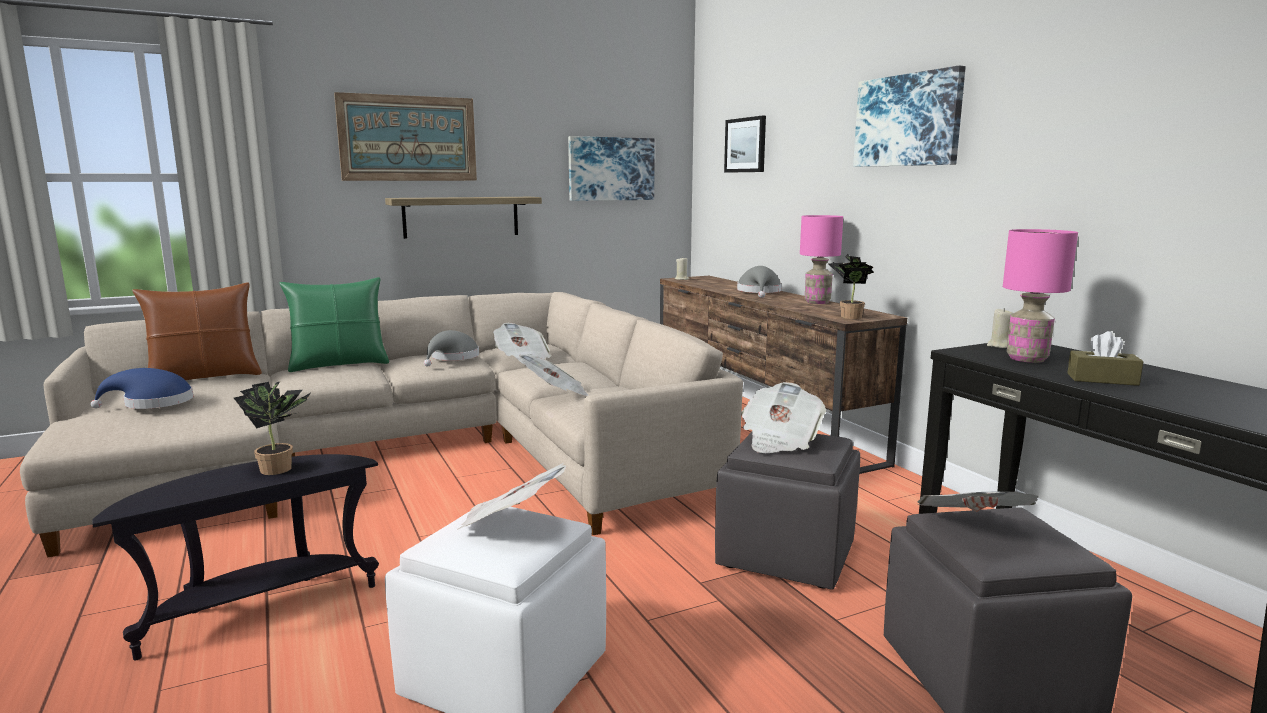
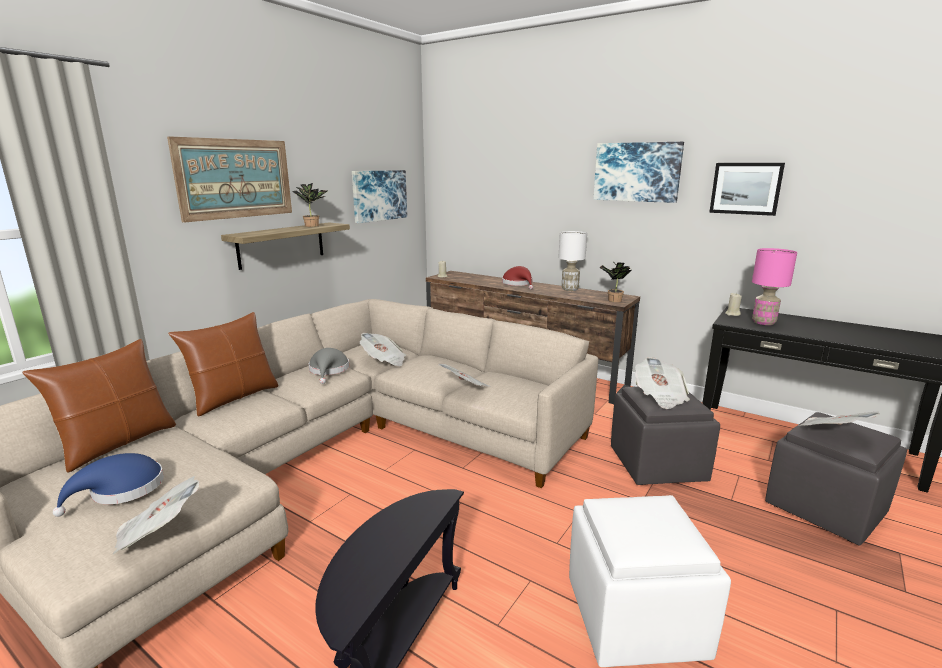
camera: 30 degrees left, 5 degrees up
potted plant [234,382,311,475] -> potted plant moved to [292,183,327,227]
green pillow [280,277,389,372] -> brown pillow [168,312,279,417]
newspaper [457,463,566,530] -> newspaper moved to [113,476,200,554]
picture [724,116,766,173] -> picture moved to [709,163,785,216]
grey hat [737,266,782,298] -> red hat [502,266,533,290]
pink table lamp [800,215,843,304] -> white table lamp [558,231,587,291]
brown tissue box [1067,331,1144,386] -> none

